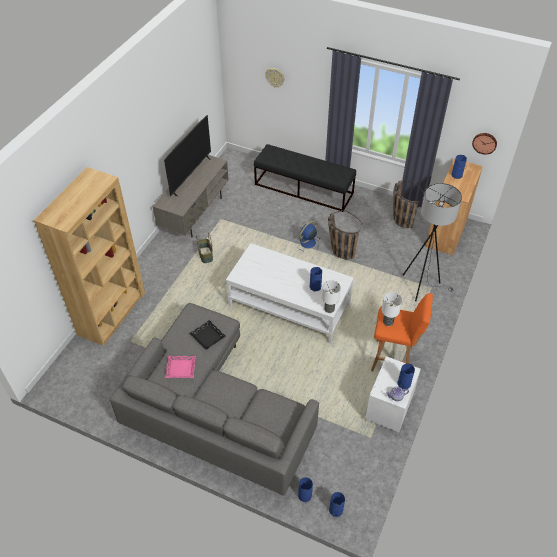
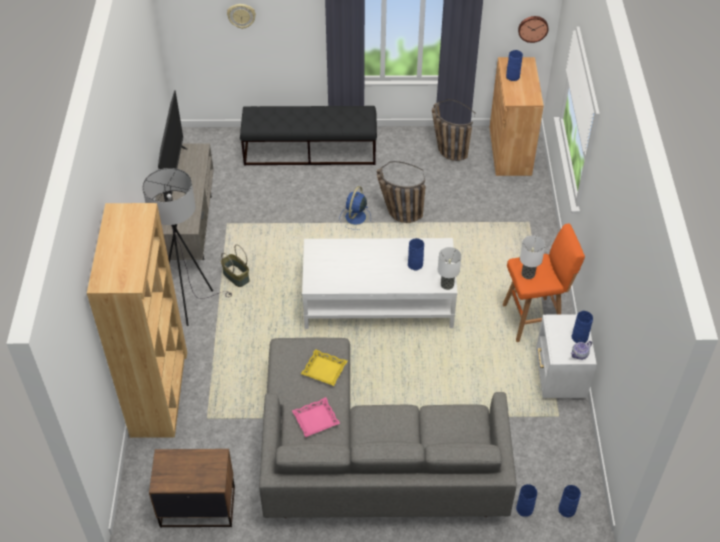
camera: 25 degrees left, 0 degrees up
black tray [190,320,226,350] -> yellow tray [301,349,347,386]
grey floor lamp [403,183,462,301] -> grey floor lamp moved to [142,168,232,326]
none -> brown nightstand [149,449,235,528]

